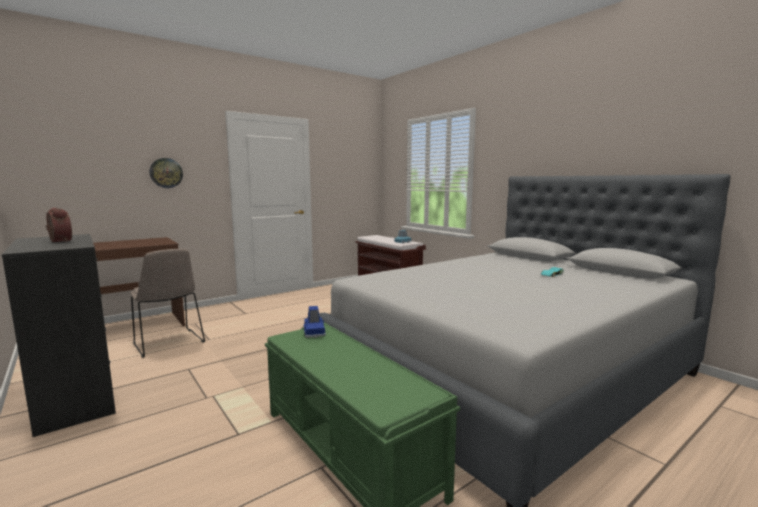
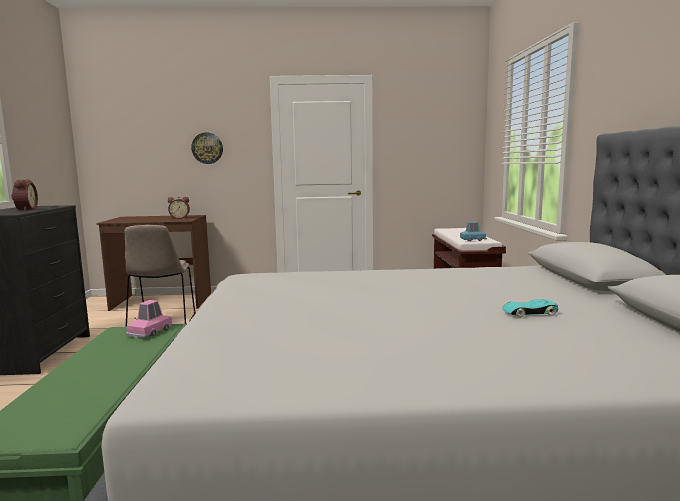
camera: 35 degrees right, 0 degrees up
blue toy car [303,306,326,338] -> pink toy car [126,300,172,338]
none -> alarm clock [168,197,190,219]

